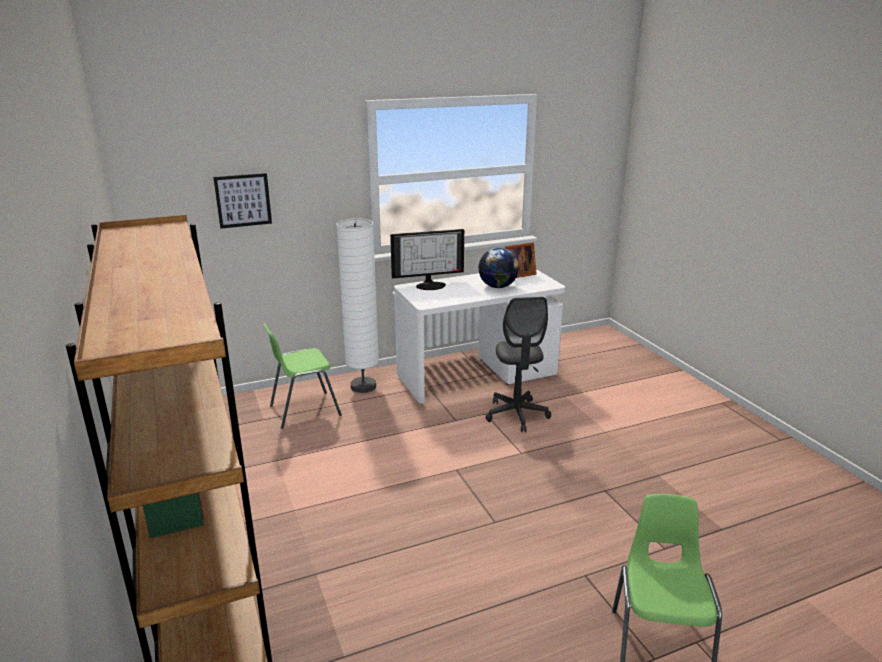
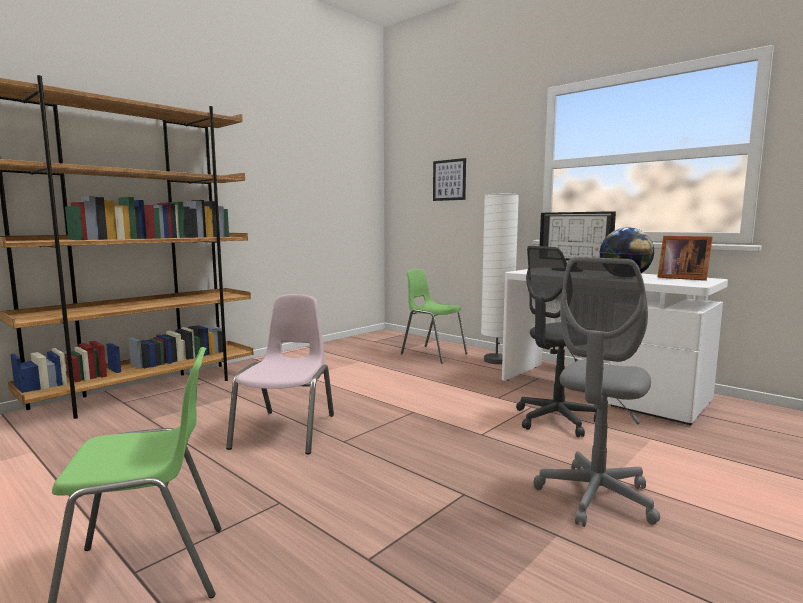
camera: 65 degrees right, 15 degrees down
none -> pink chair [226,294,334,454]
none -> grey office chair [533,257,660,527]

